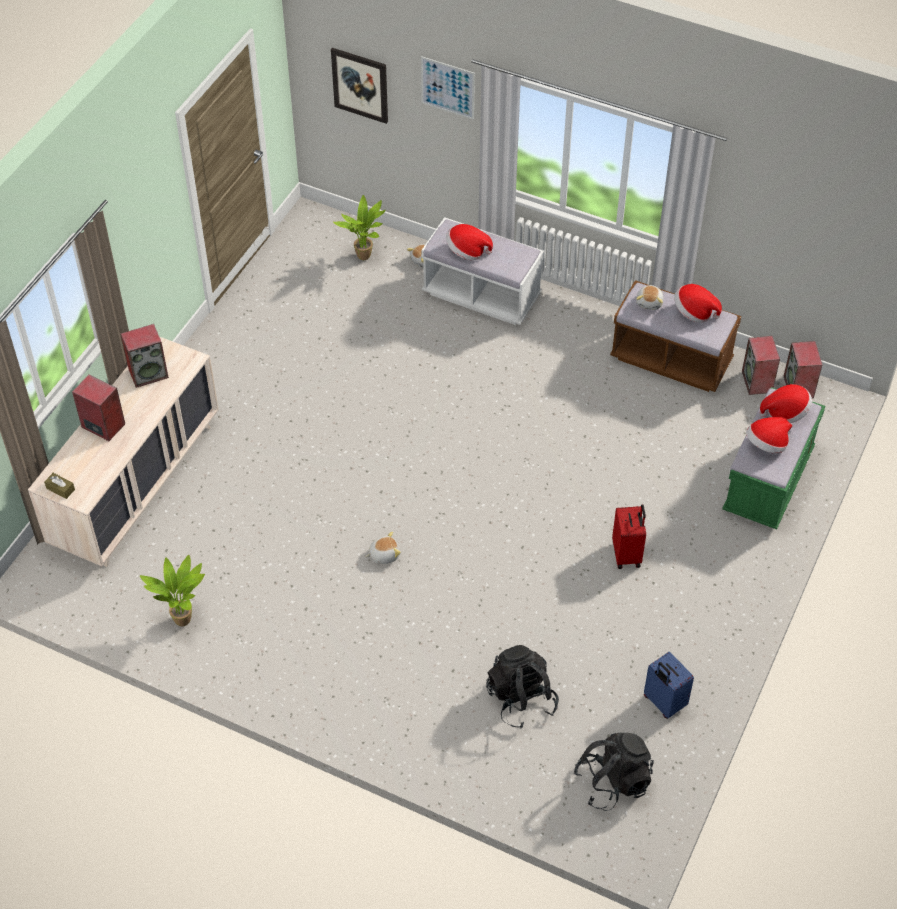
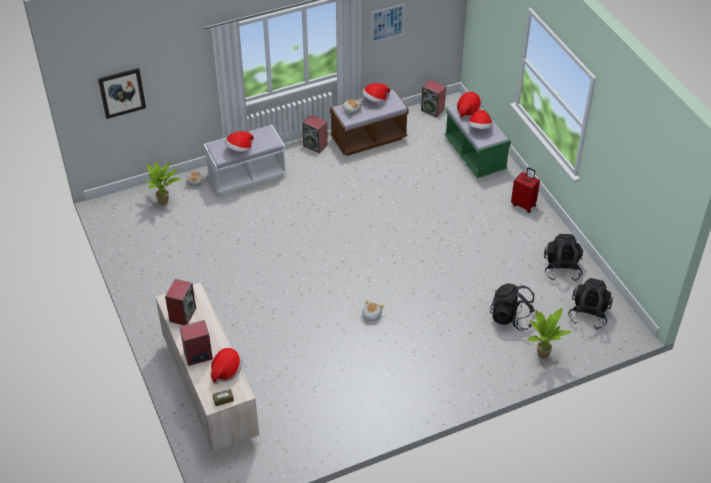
camera: 50 degrees left, 5 degrees down
potted plant [140,555,205,626] -> potted plant moved to [527,308,571,359]
picture [421,56,475,120] -> picture moved to [371,4,405,43]
red suitcase [612,504,646,569] -> red suitcase moved to [511,167,540,213]
blue suitcase [644,652,694,719] -> black backpack [544,234,583,282]
speaker [742,336,780,395] -> speaker moved to [302,115,328,153]
none -> hat [211,348,243,384]

